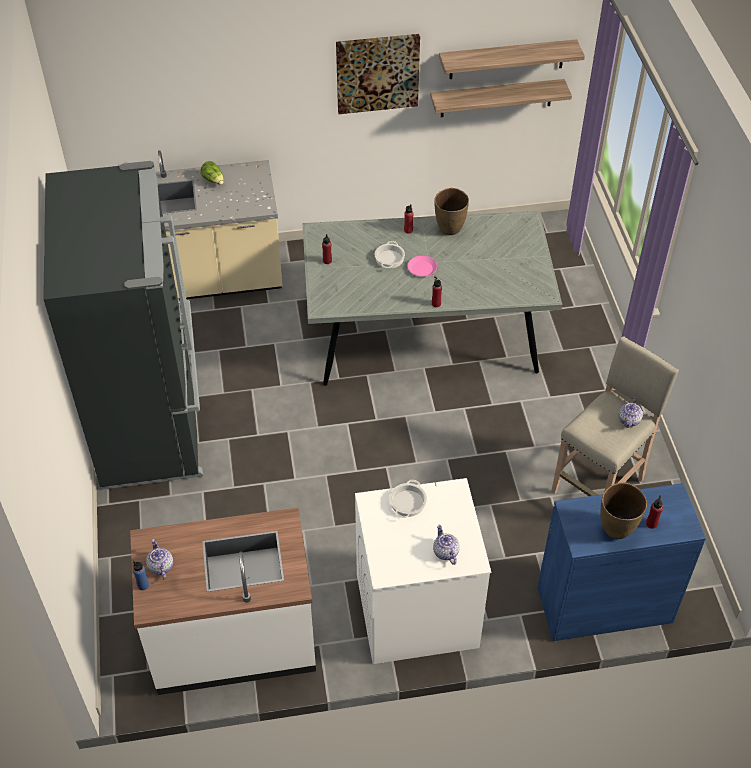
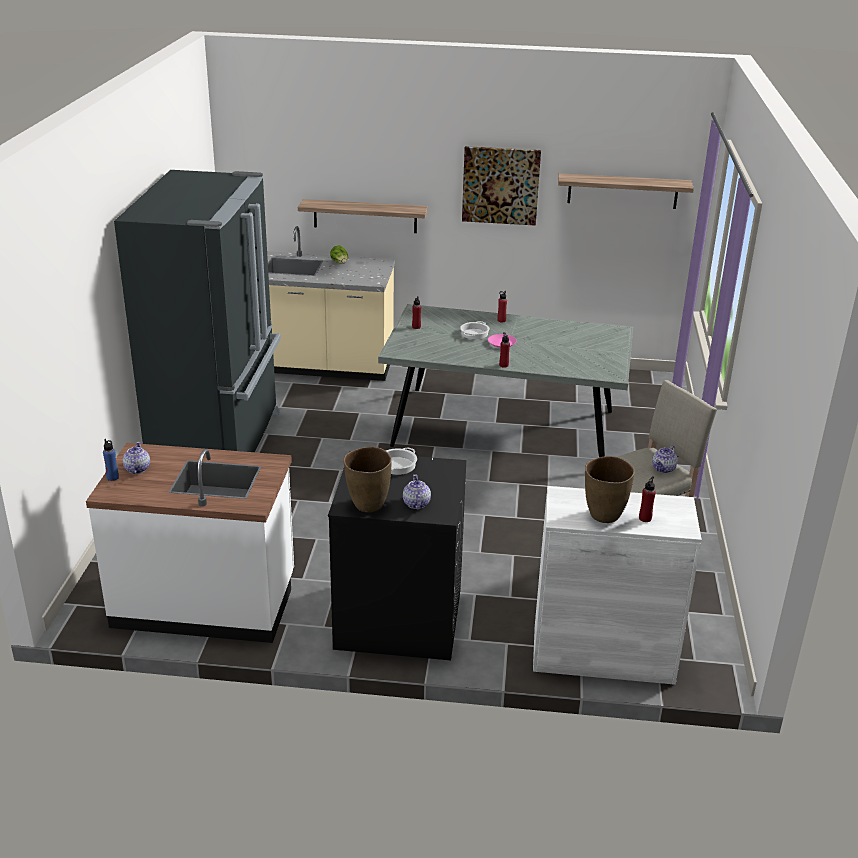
camera: 15 degrees right, 20 degrees down
white washing machine [355,478,491,664] -> black washing machine [328,451,466,660]
shelf [430,79,572,117] -> shelf moved to [298,199,428,233]
brown vase [434,188,469,235] -> brown vase moved to [344,447,392,512]
blue cabinet [537,483,706,641] -> white cabinet [533,486,702,685]

